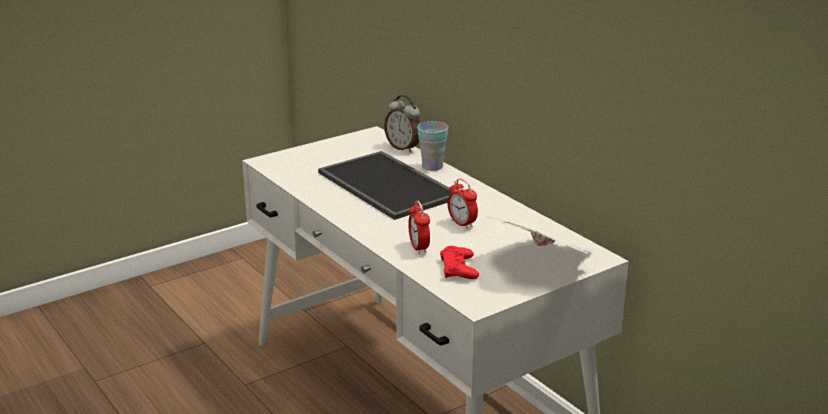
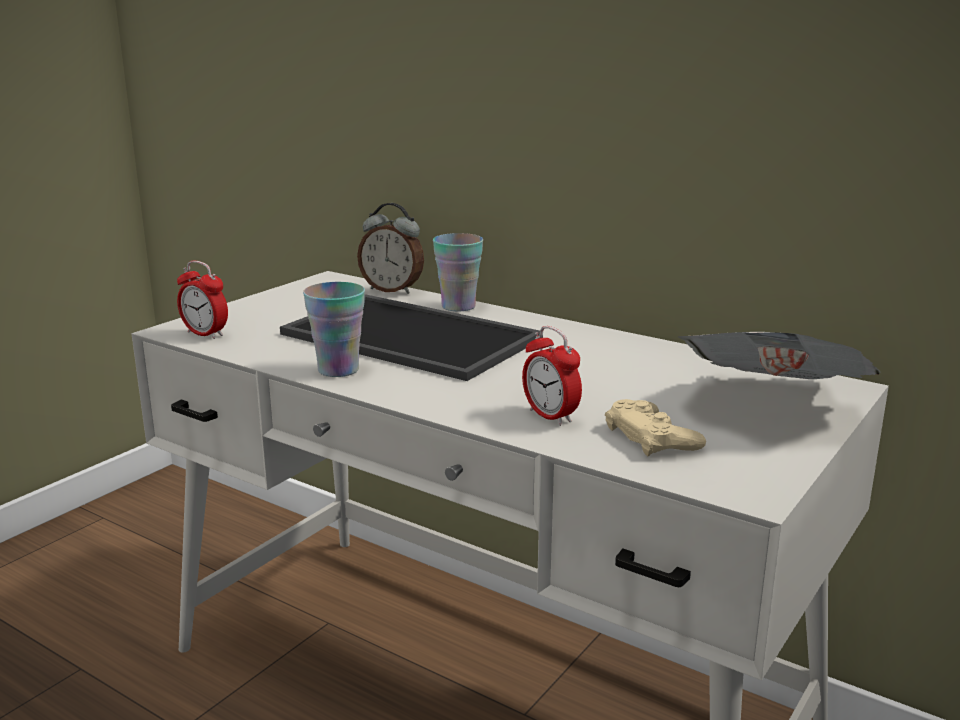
camera: 20 degrees left, 5 degrees down
red game controller [440,246,479,279] -> beige game controller [605,399,706,457]
alarm clock [448,178,478,229] -> alarm clock moved to [177,261,228,339]
none -> cup [303,282,365,377]

